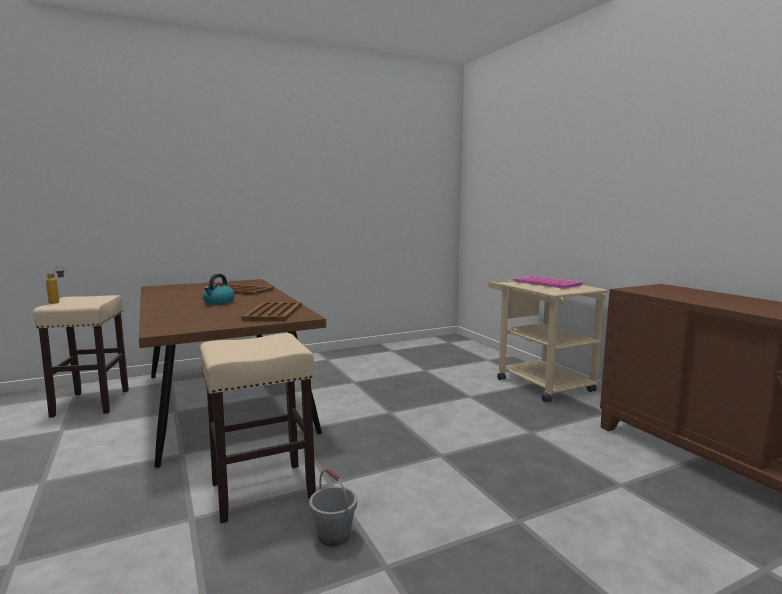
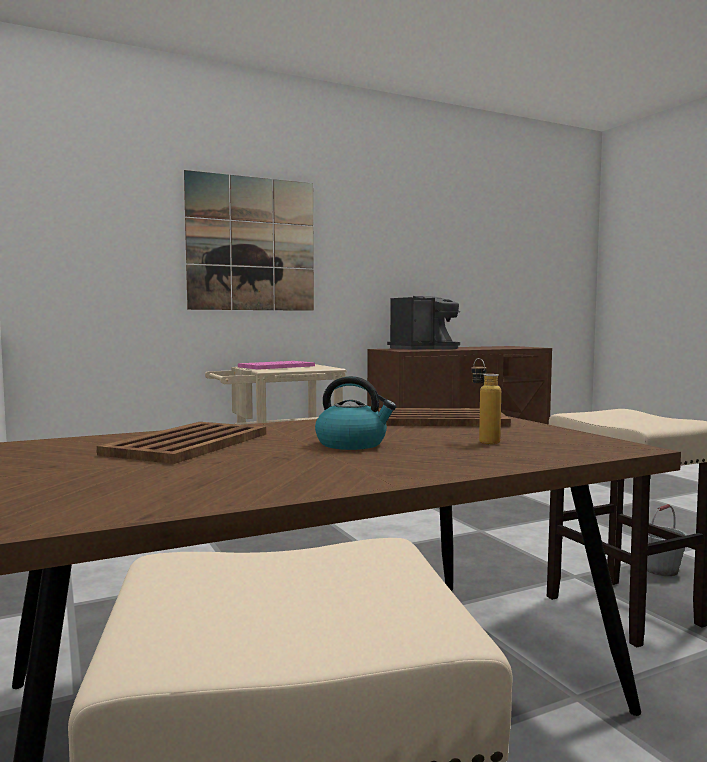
camera: 90 degrees left, 5 degrees down
bottle [46,266,65,304] -> bottle moved to [471,358,501,444]
none -> picture [184,170,314,311]
none -> coffee machine [387,296,460,350]

